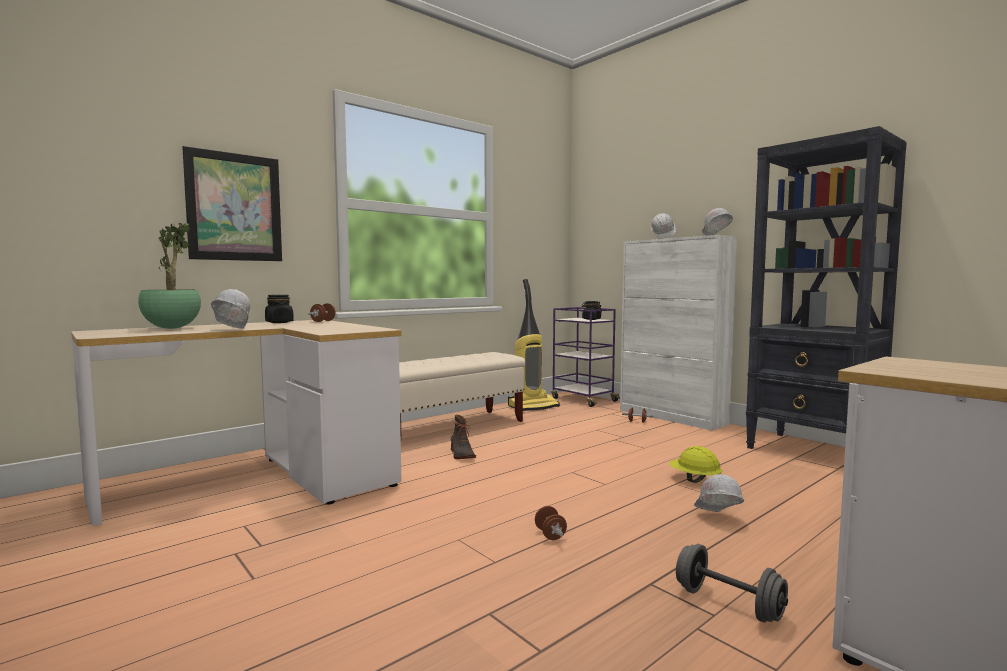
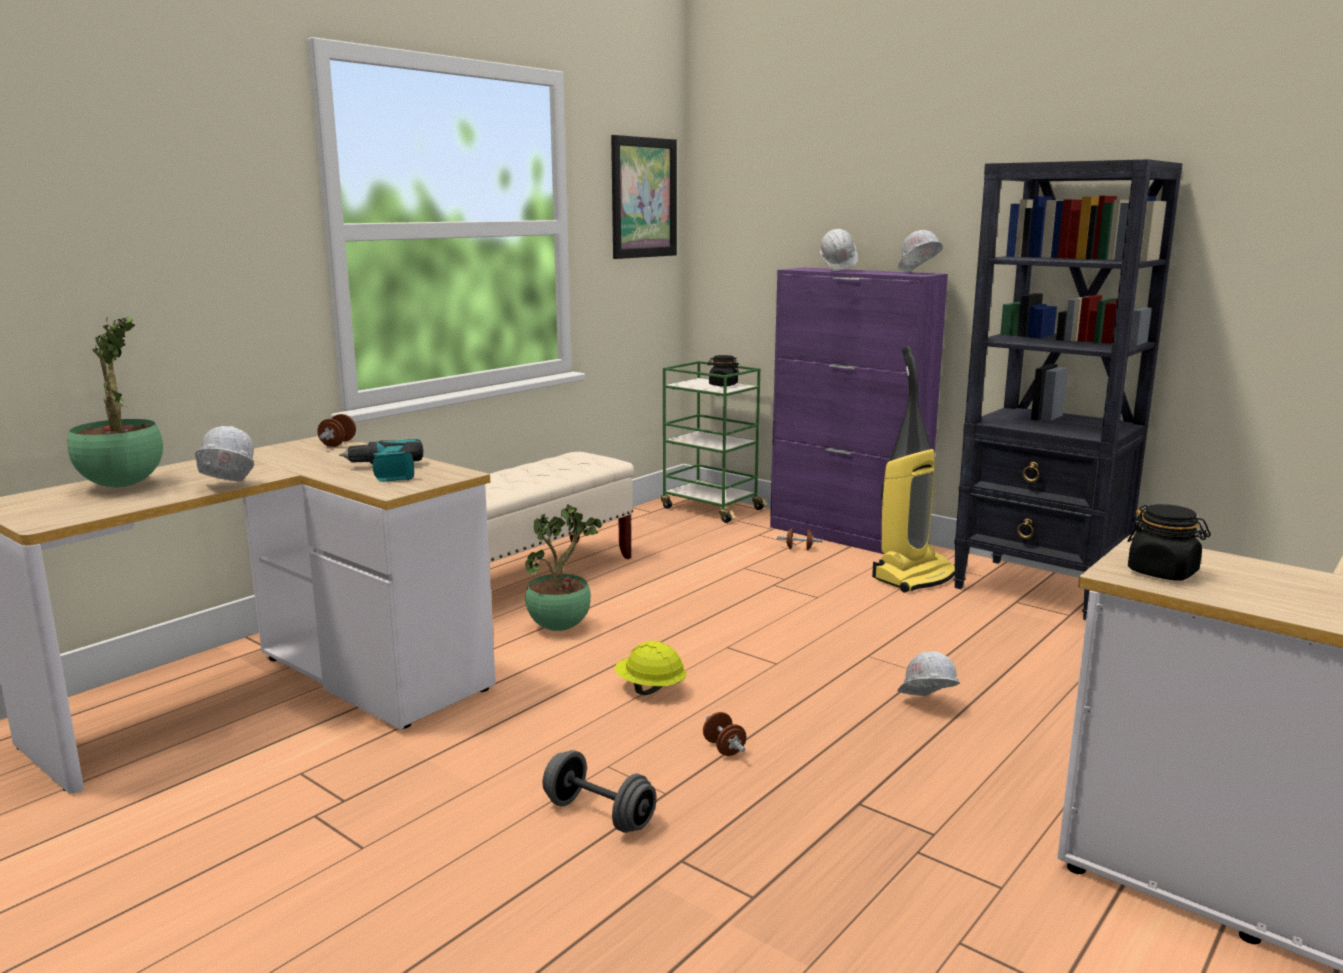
camera: 10 degrees left, 10 degrees up
picture [182,146,282,261] -> picture moved to [611,135,677,259]
black jar [265,295,294,323] -> black jar moved to [1128,504,1211,581]
boot [451,415,476,459] -> potted plant [525,504,602,631]
vacuum cleaner [508,279,560,411] -> vacuum cleaner moved to [872,346,955,593]
purple cart [551,307,620,407] -> green cart [661,361,768,523]
white cabinet [620,235,737,431] -> purple cabinet [770,268,948,554]
yellow hard hat [669,446,723,483] -> yellow hard hat moved to [615,641,687,695]
grey dumbbell [676,544,788,623] -> grey dumbbell moved to [543,750,657,833]
none -> power drill [339,439,423,482]

